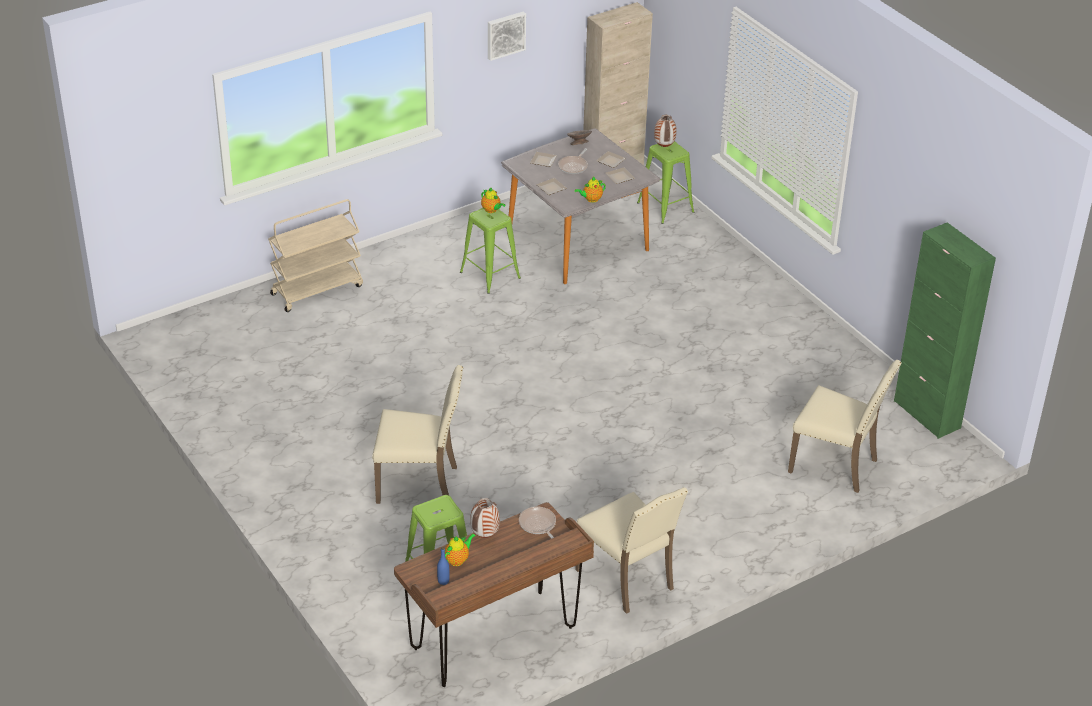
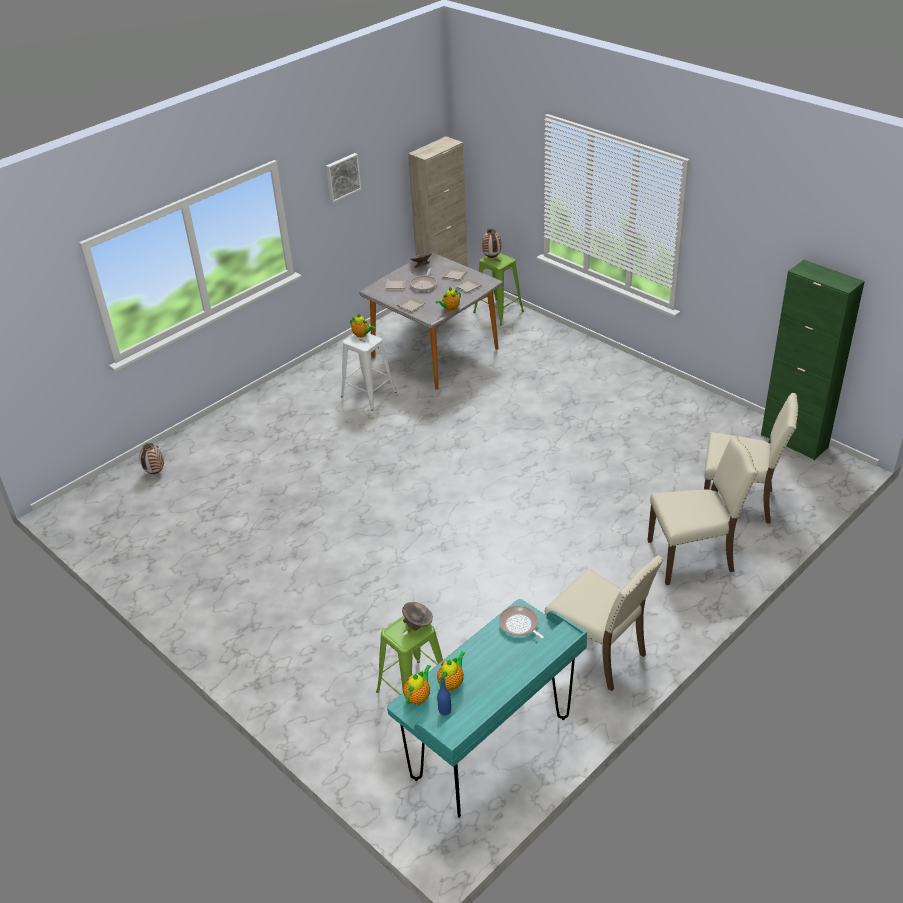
camera: 10 degrees left, 0 degrees up
beige cart [268,199,363,312] -> none
beige chair [372,365,463,504] -> beige chair moved to [647,436,758,585]
brown desk [394,502,594,687] -> turquoise desk [387,599,587,818]
green stool [460,208,521,294] -> white stool [341,333,396,411]
vase [470,498,500,538] -> vase moved to [140,443,164,474]
none -> grey bowl [402,602,433,631]
none -> teapot [403,665,431,705]

